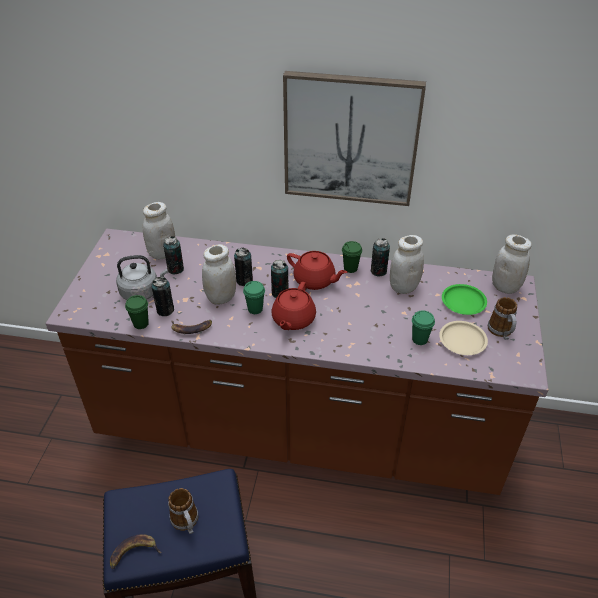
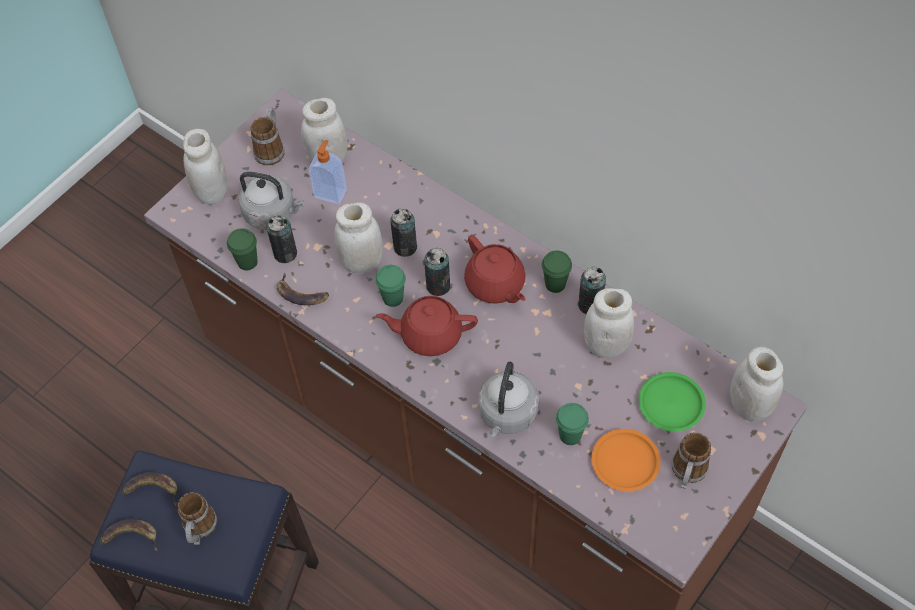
camera: 30 degrees right, 15 degrees up
can [163,236,184,274] -> soap dispenser [308,140,347,205]
red teapot [272,282,316,330] -> red teapot turned 45 degrees clockwise [376,296,478,356]
picture [283,71,426,206] -> none
beige plate [439,321,488,355] -> orange plate [592,429,661,491]
none -> banana [122,472,177,506]
none -> white jar [183,129,227,205]
none -> mug [251,107,285,166]
none -> grey kettle [478,362,539,437]

